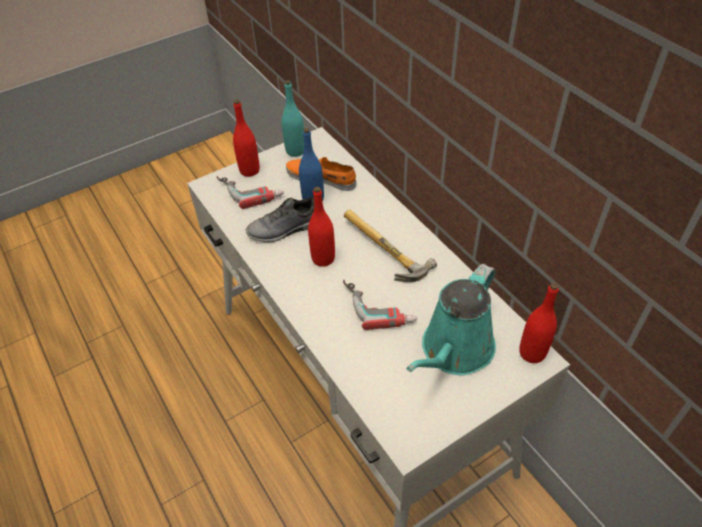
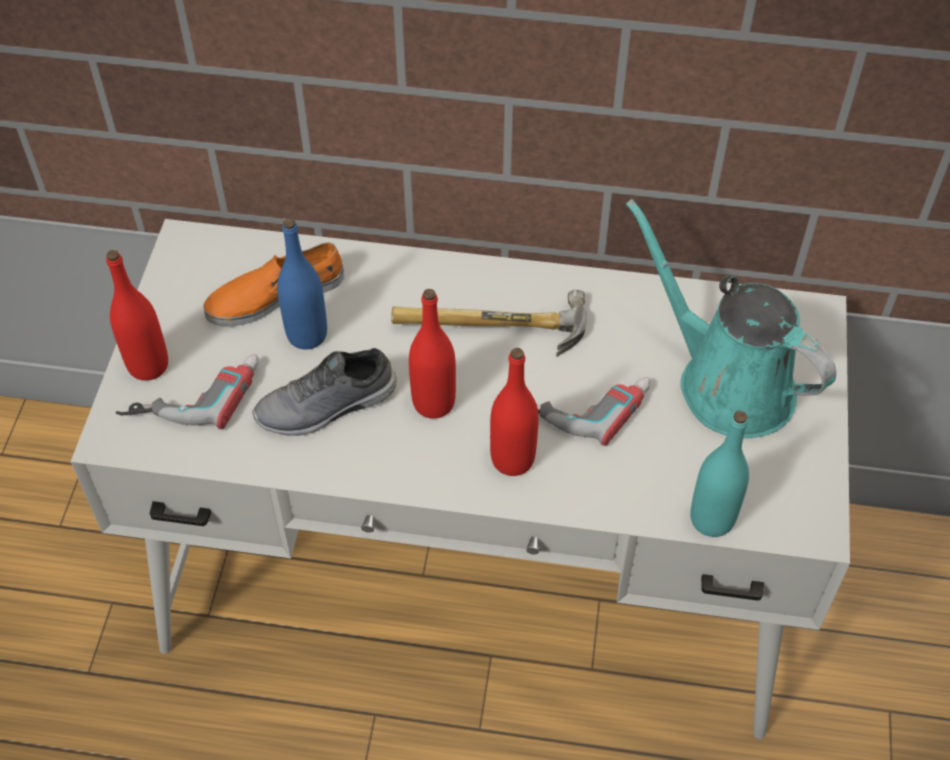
camera: 50 degrees left, 5 degrees up
grey shoe [246,197,314,242] -> grey shoe turned 45 degrees clockwise [252,348,397,436]
turquoise bottle [282,80,304,157] -> turquoise bottle moved to [690,411,749,537]
turquoise watering can [406,264,496,375] -> turquoise watering can turned 150 degrees clockwise [626,199,836,438]
red bottle [519,282,559,363] -> red bottle moved to [490,348,539,476]

